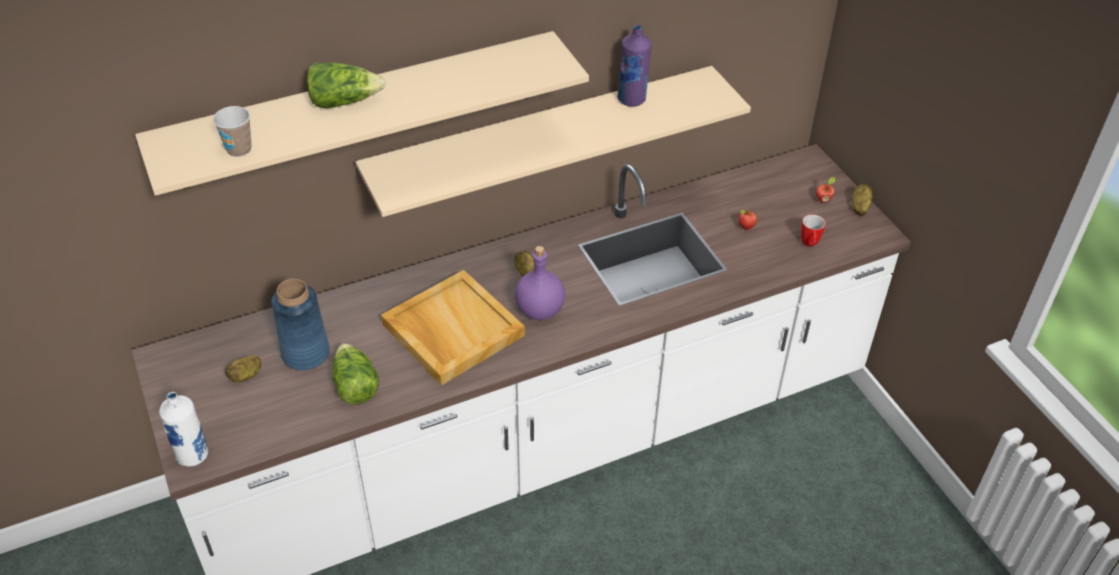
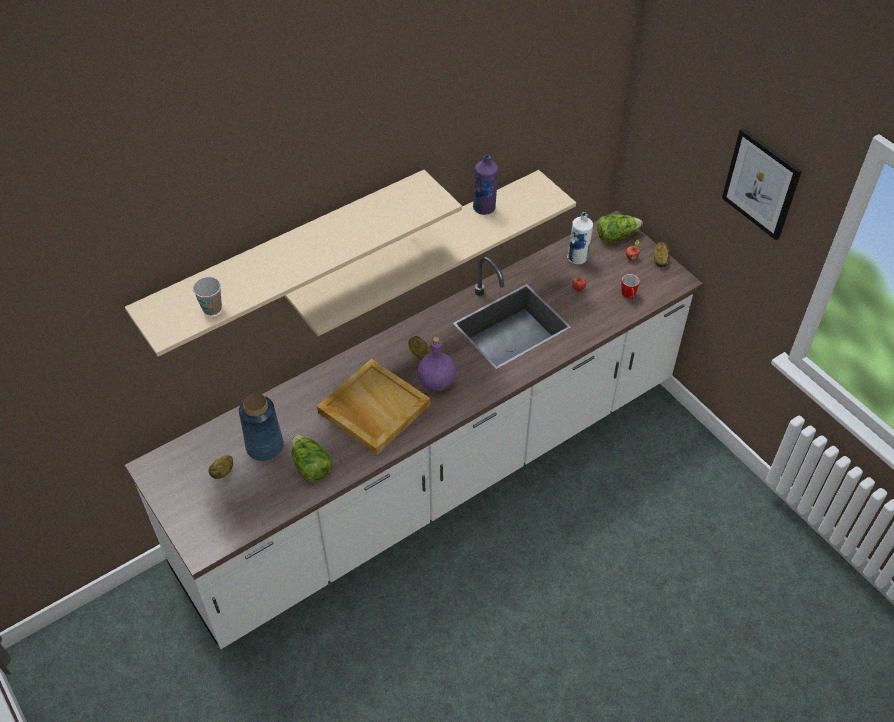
camera: 10 degrees left, 5 degrees up
white bottle [159,392,208,467] -> white bottle moved to [567,212,593,264]
lettuce [307,63,385,108] -> lettuce moved to [597,214,643,243]
none -> picture [722,128,802,240]

